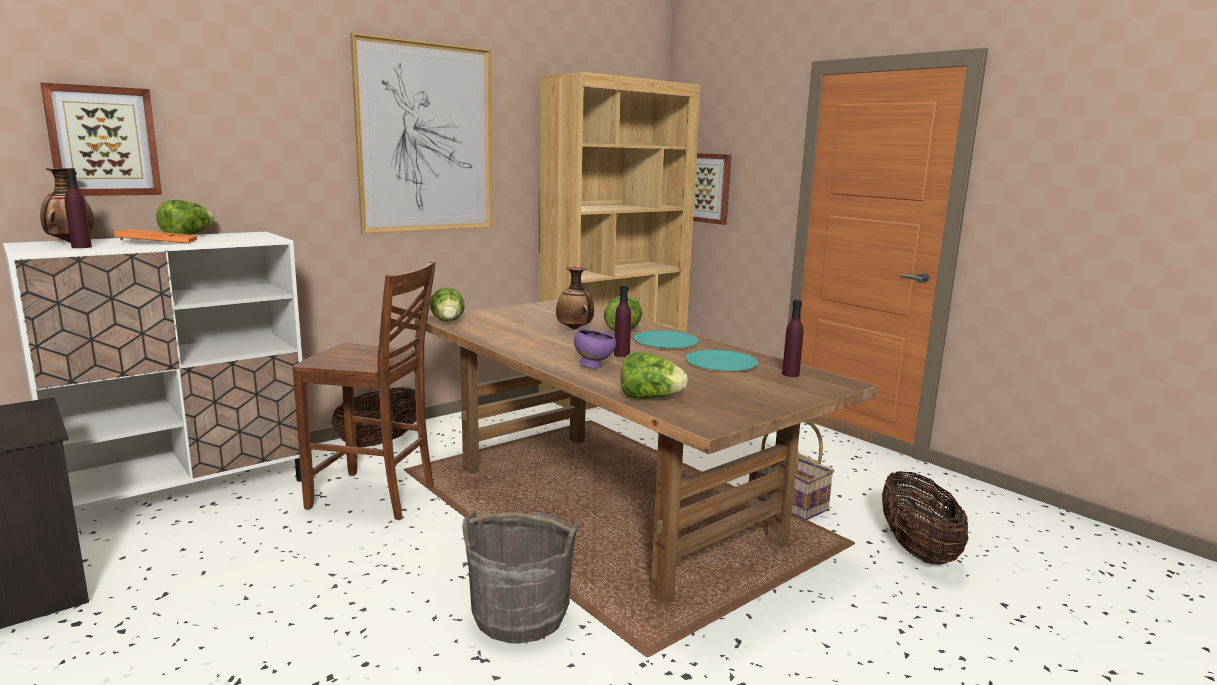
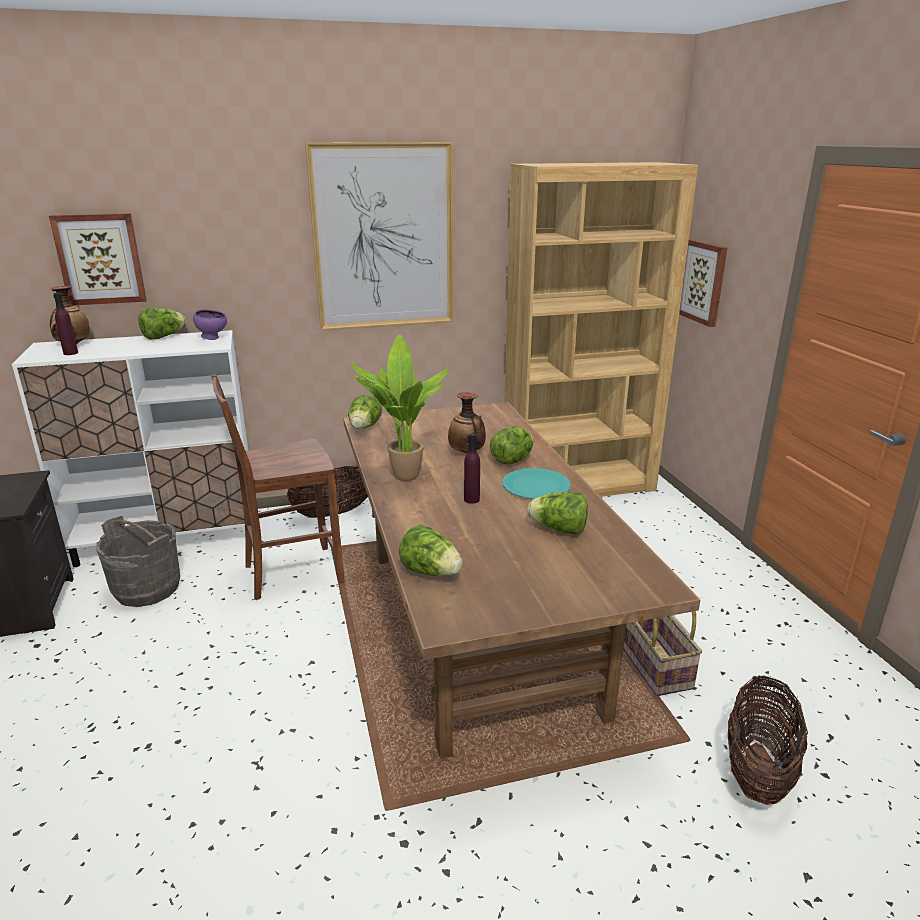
camera: 25 degrees right, 10 degrees up
orange tray [115,229,197,243] -> none
brown chair [292,261,436,520] -> brown chair turned 120 degrees clockwise [211,374,345,600]
grey bucket [462,511,579,644] -> grey bucket moved to [96,516,180,607]
purple bowl [574,329,616,369] -> purple bowl moved to [193,309,227,340]
turquoise plate [685,350,759,371] -> lettuce [527,491,588,535]
purple bottle [782,300,803,377] -> none
none -> potted plant [351,334,449,481]

